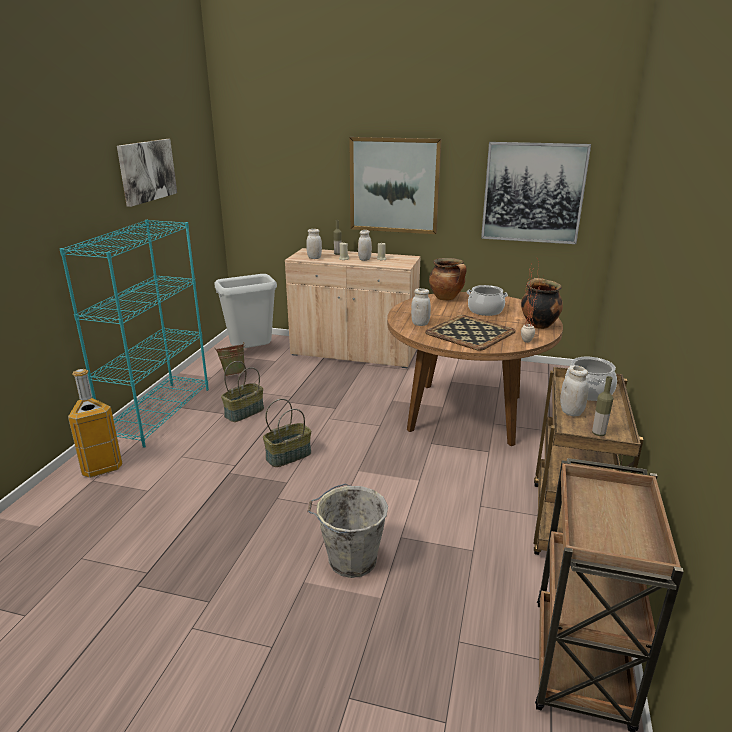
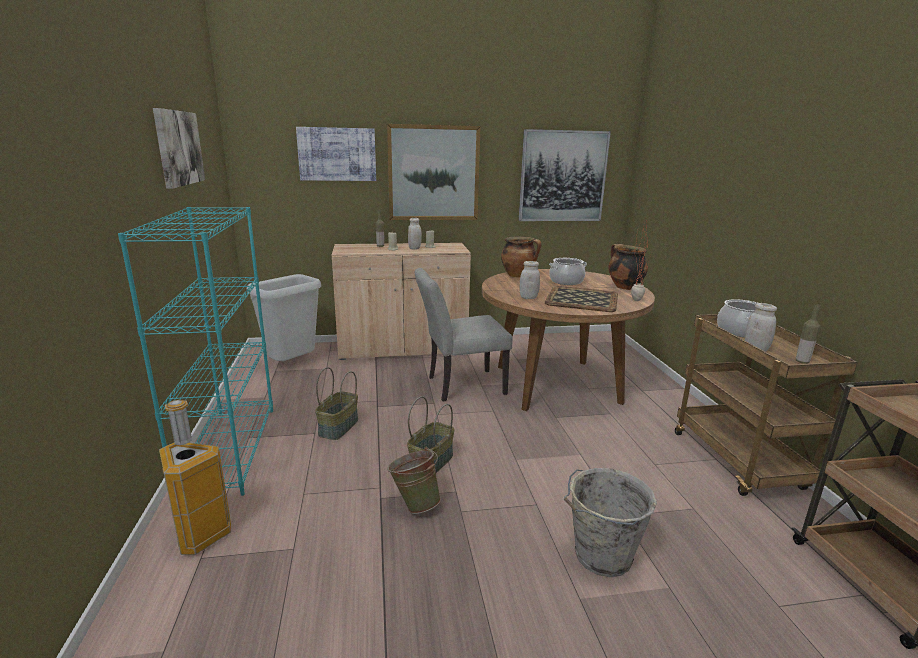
camera: 25 degrees left, 5 degrees down
green bucket [214,342,245,376] -> green bucket moved to [387,447,441,514]
white jar [306,229,322,259] -> none
none -> picture [296,127,376,181]
none -> grey chair [415,268,513,402]

